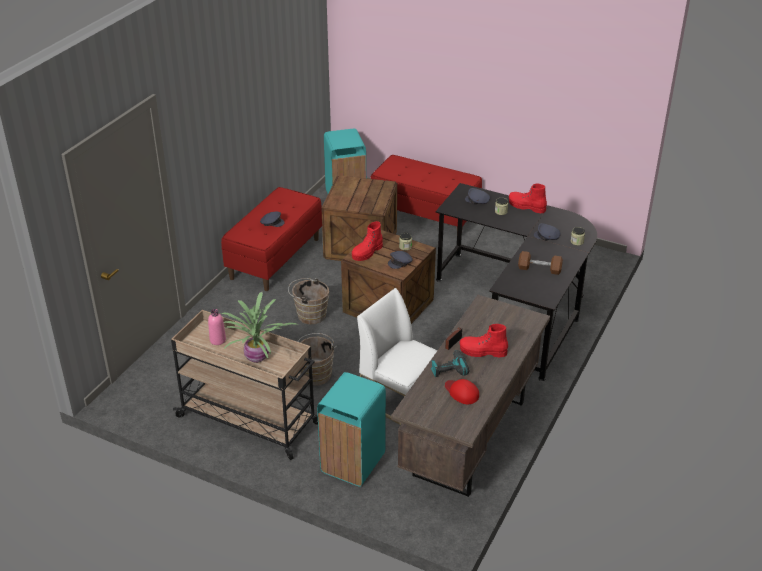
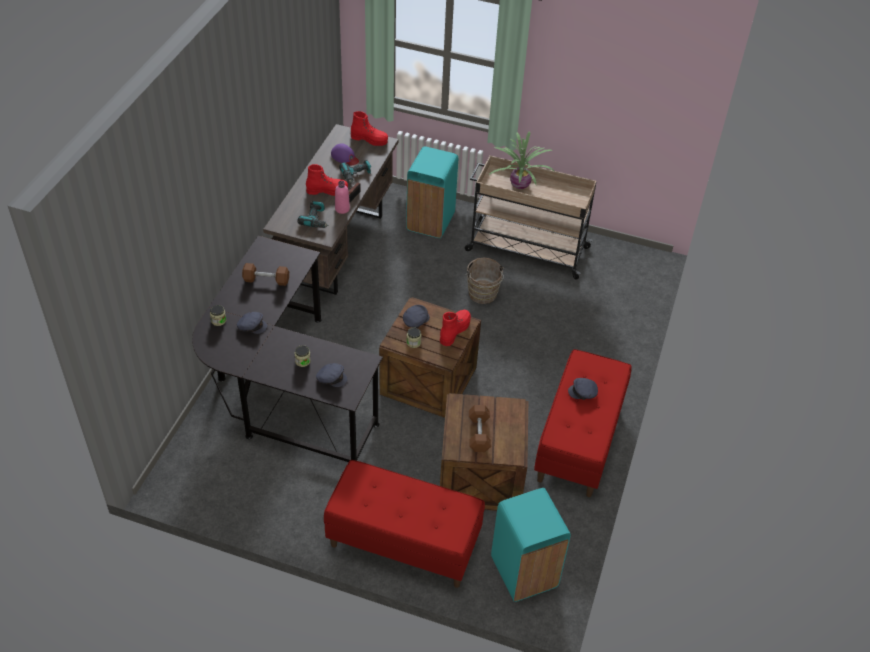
camera: 170 degrees right, 10 degrees up
pink bottle [208,309,226,345] -> pink bottle moved to [335,181,350,214]
brown bucket [288,278,329,324] -> none
white chair [357,288,438,425] -> none
red cap [445,379,479,404] -> purple cap [331,143,359,165]
red boot [509,184,547,213] -> red boot moved to [351,111,388,146]
none -> power drill [297,201,329,228]
none -> brown dumbbell [469,405,491,452]

